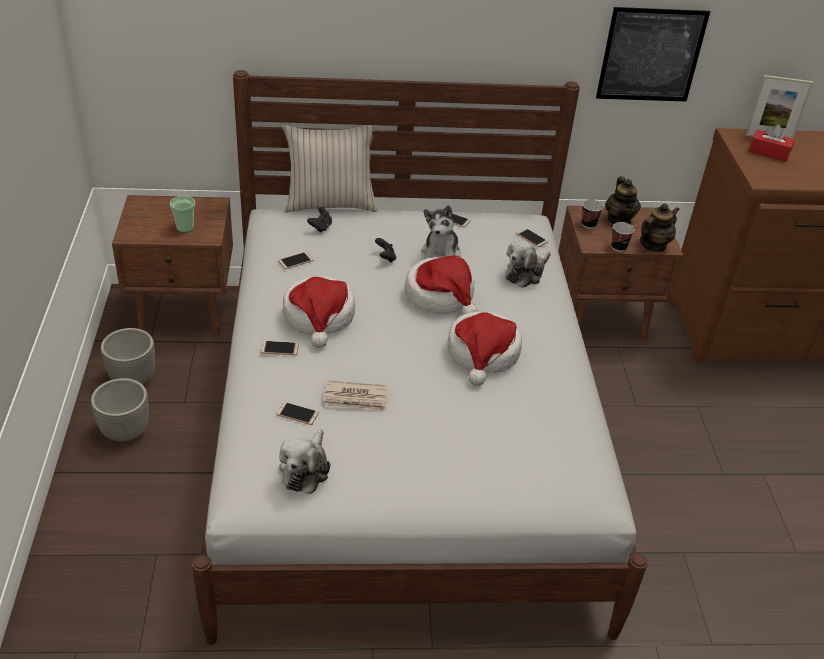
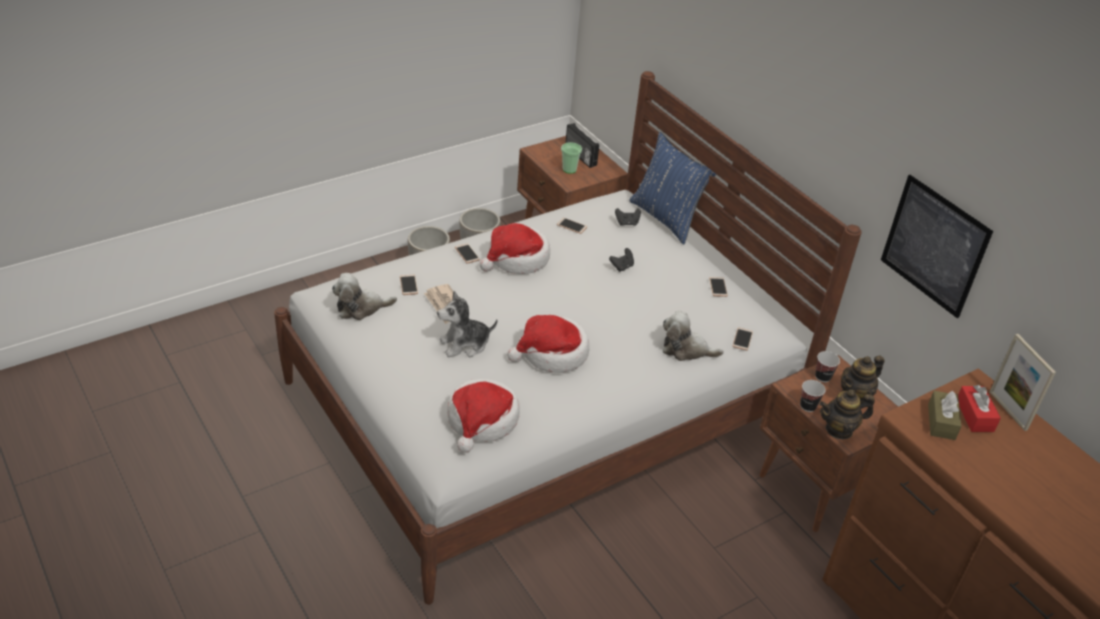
camera: 60 degrees right, 0 degrees up
beige pillow [282,125,377,213] -> blue pillow [629,132,716,244]
hat [405,255,478,315] -> hat moved to [447,379,520,453]
plush toy [422,205,461,259] -> plush toy moved to [437,291,498,357]
teapot [640,203,680,251] -> teapot turned 150 degrees clockwise [819,390,875,440]
none -> radio [565,123,599,168]
none -> brown tissue box [928,391,962,440]

